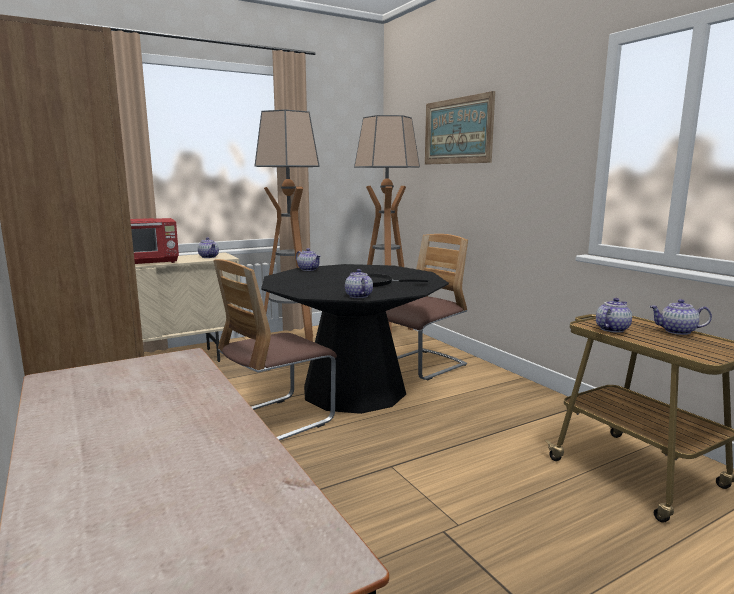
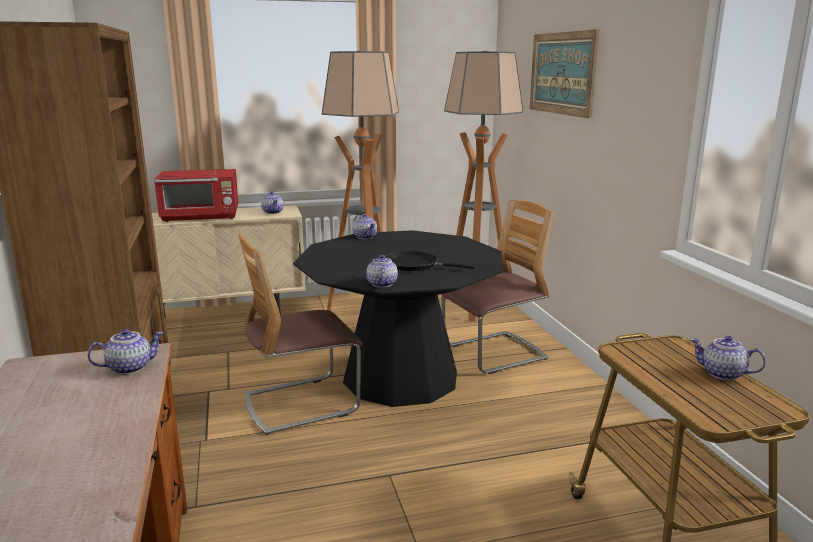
camera: 15 degrees right, 5 degrees up
teapot [596,298,632,333] -> teapot moved to [87,329,164,374]

